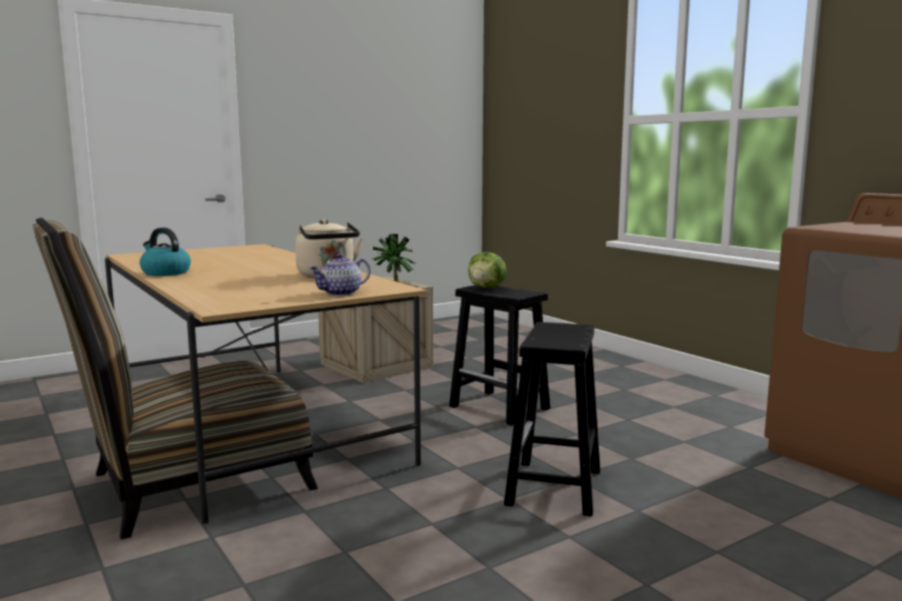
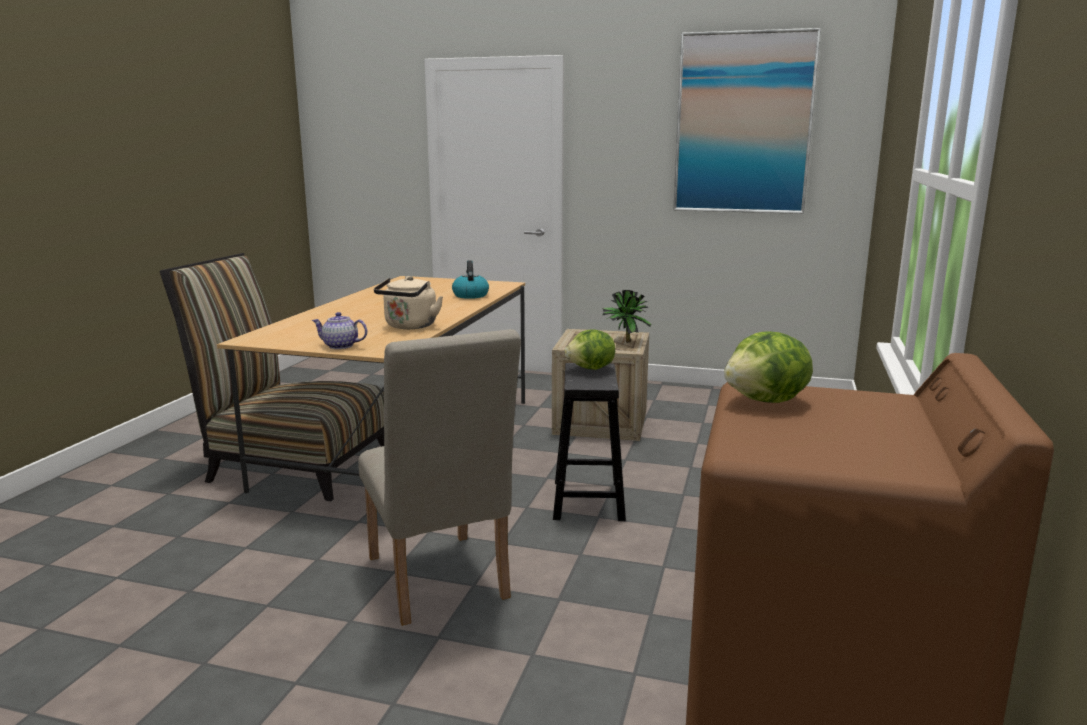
camera: 50 degrees right, 5 degrees up
kettle [140,228,191,276] -> kettle moved to [452,261,489,299]
black stool [504,322,600,516] -> beige chair [358,329,521,626]
none -> picture [673,28,821,214]
none -> lettuce [724,331,813,403]

